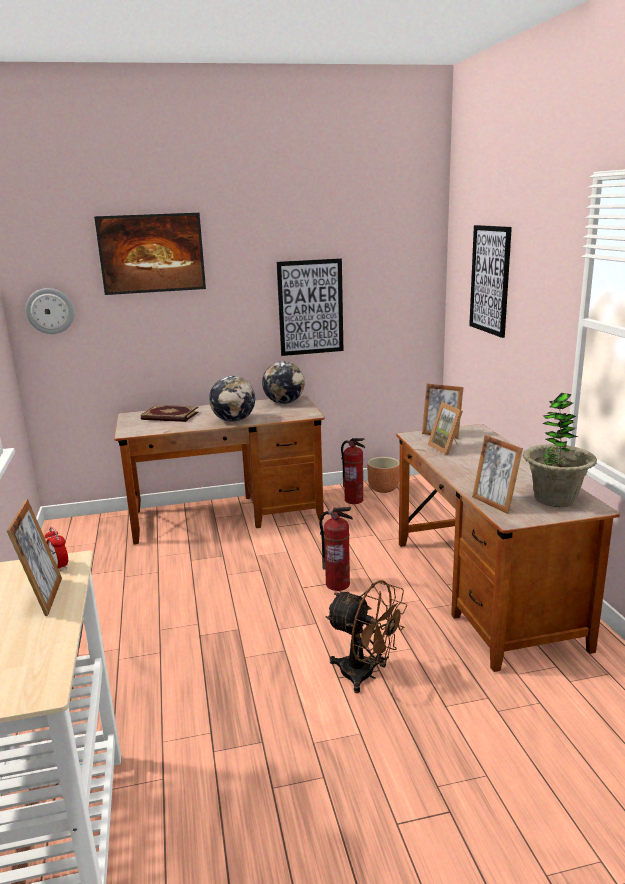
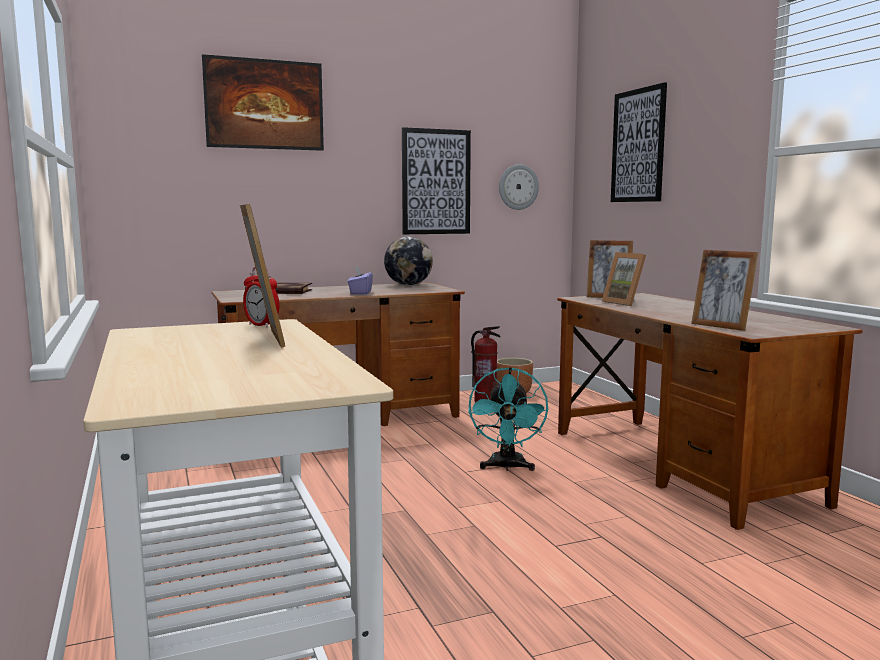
camera: 10 degrees left, 10 degrees down
wall clock [26,288,74,334] -> wall clock moved to [499,164,539,210]
globe [209,376,255,422] -> purple tissue box [347,266,373,294]
fire extinguisher [319,507,353,591] -> turquoise fan [468,367,549,471]
brown fan [325,580,407,693] -> none
potted plant [523,393,597,507] -> none

